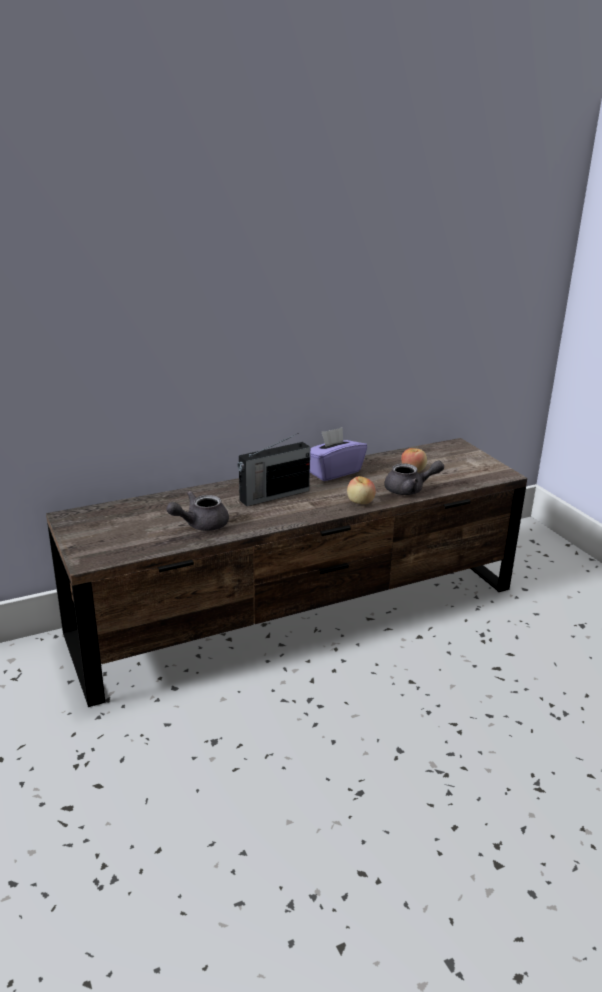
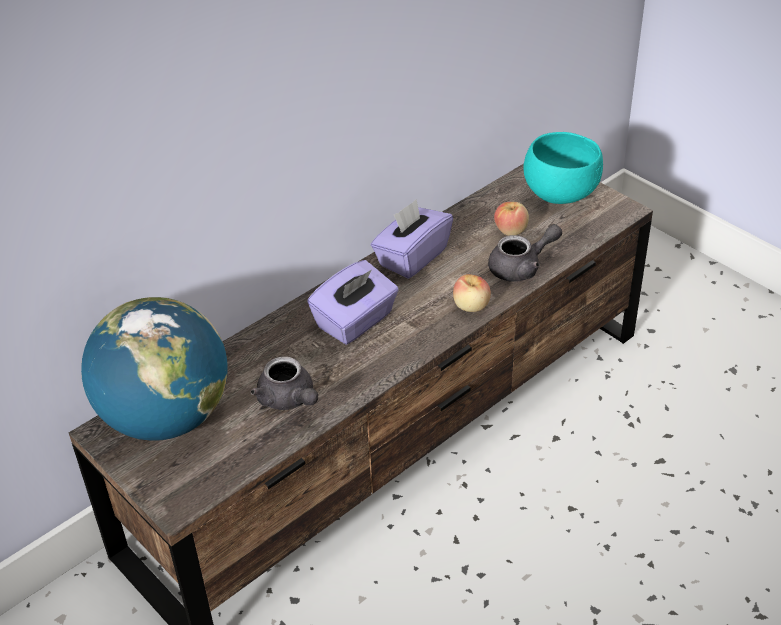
camera: 15 degrees left, 15 degrees up
grey teapot [166,491,229,531] -> grey teapot turned 75 degrees counterclockwise [251,356,318,410]
radio [237,433,310,506] -> purple tissue box [307,260,399,345]
none -> globe [81,297,228,441]
none -> turquoise bowl [523,132,603,204]

